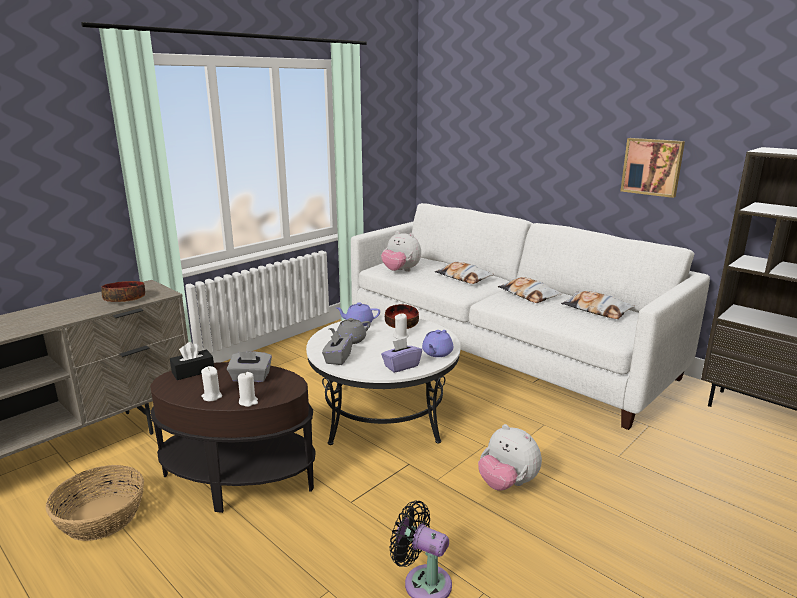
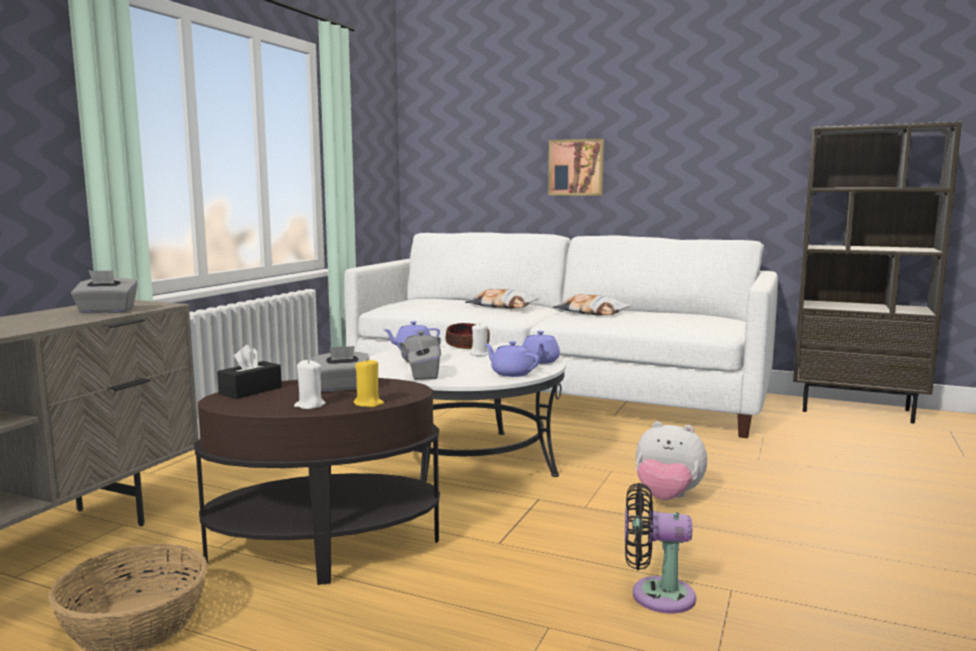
camera: 20 degrees left, 10 degrees down
bowl [101,281,145,302] -> grey tissue box [71,270,137,313]
white candle [238,372,258,407] -> yellow candle [354,359,384,407]
plush toy [381,231,421,271] -> none
purple tissue box [381,338,422,373] -> purple teapot [484,341,540,377]
pillow [561,291,635,319] -> none
picture [620,138,685,198] -> picture moved to [548,139,604,195]

